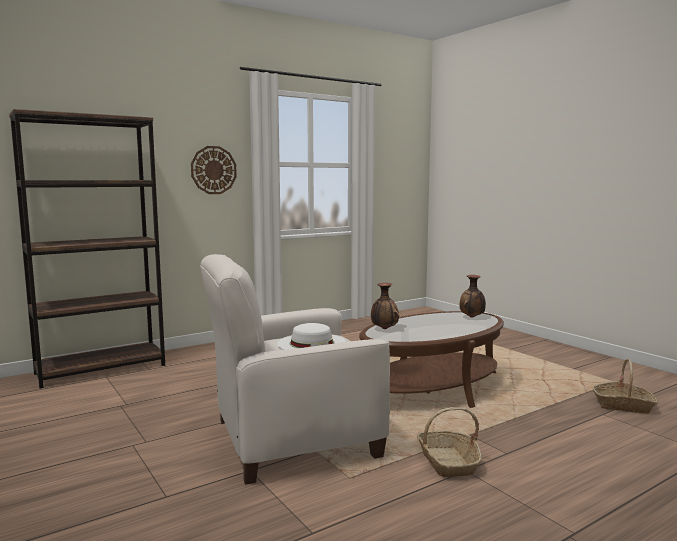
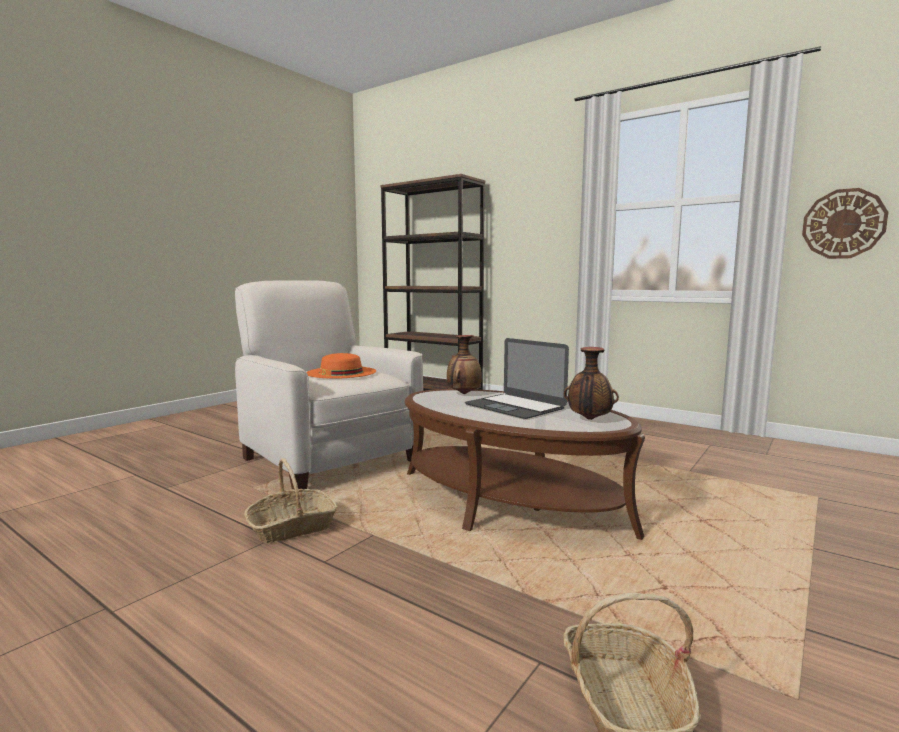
camera: 70 degrees right, 0 degrees up
wall clock [191,146,237,194] -> wall clock moved to [802,188,888,259]
white hat [277,323,346,350] -> orange hat [306,353,376,379]
none -> laptop [465,338,569,419]

